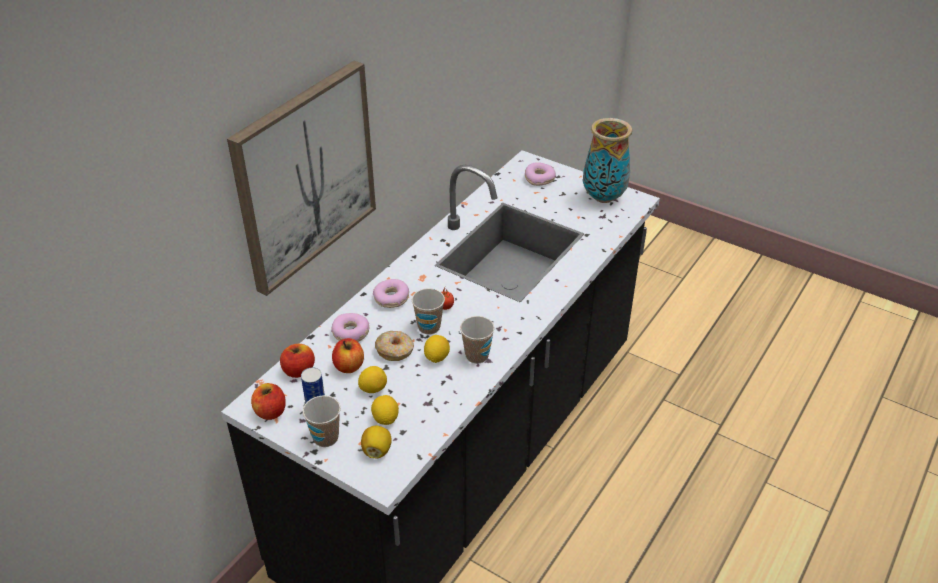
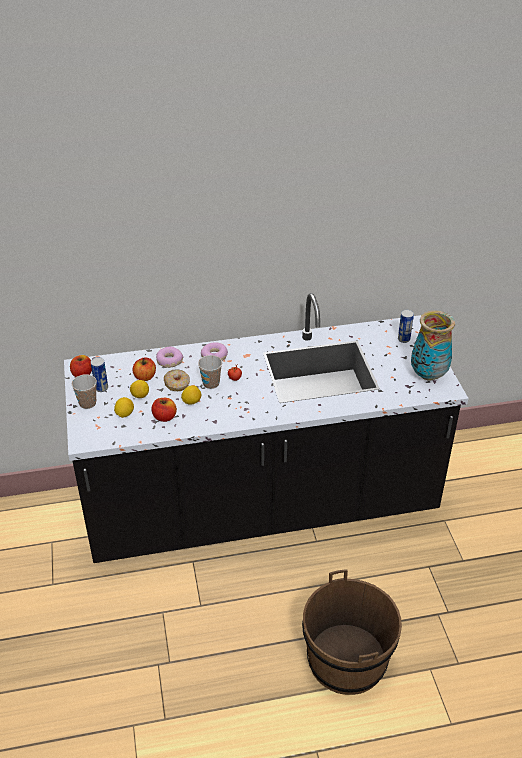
camera: 45 degrees right, 0 degrees up
picture [227,61,376,296] -> none
apple [280,344,315,378] -> apple moved to [152,398,177,422]
lemon [361,426,392,459] -> none
cup [460,316,494,364] -> none
donut [525,162,556,186] -> can [398,310,414,343]
none -> brown bucket [302,569,402,695]

